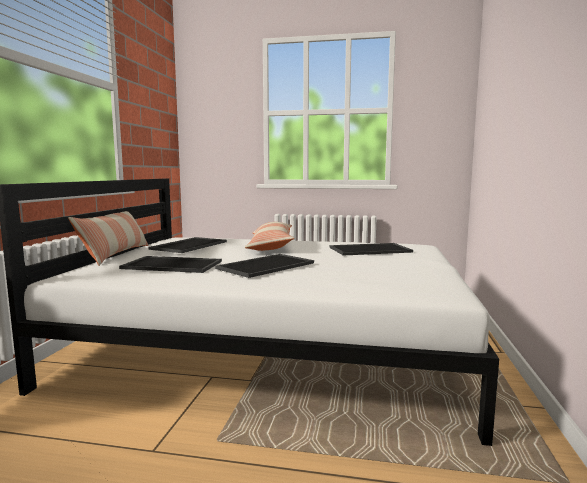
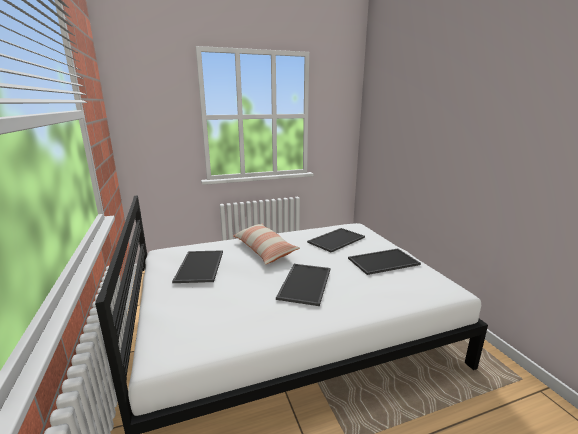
camera: 30 degrees left, 10 degrees up
pillow [68,211,149,266] -> none
tray [119,256,222,273] -> tray moved to [348,249,421,275]

